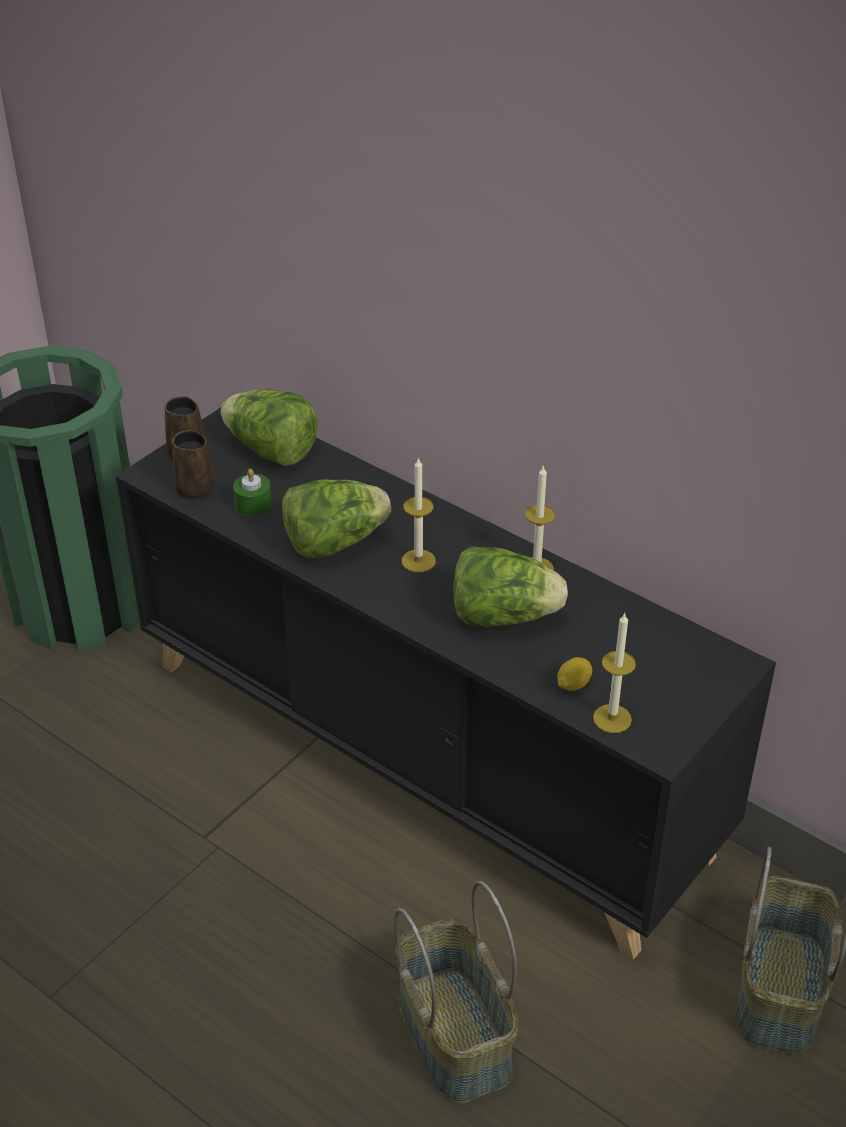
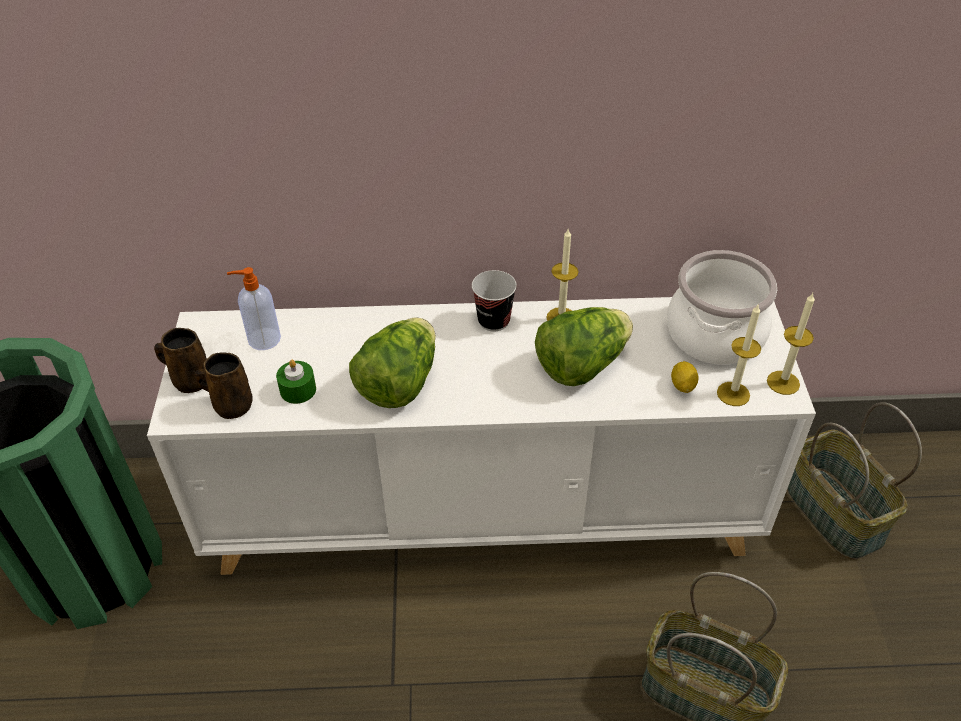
camera: 40 degrees left, 5 degrees up
black cabinet [116,408,776,960] -> white cabinet [147,297,816,575]
lettuce [221,389,318,466] -> soap dispenser [227,267,281,350]
candle [402,457,436,572] -> candle moved to [767,293,815,395]
none -> cup [472,270,517,332]
none -> cooking pot [667,250,777,365]

